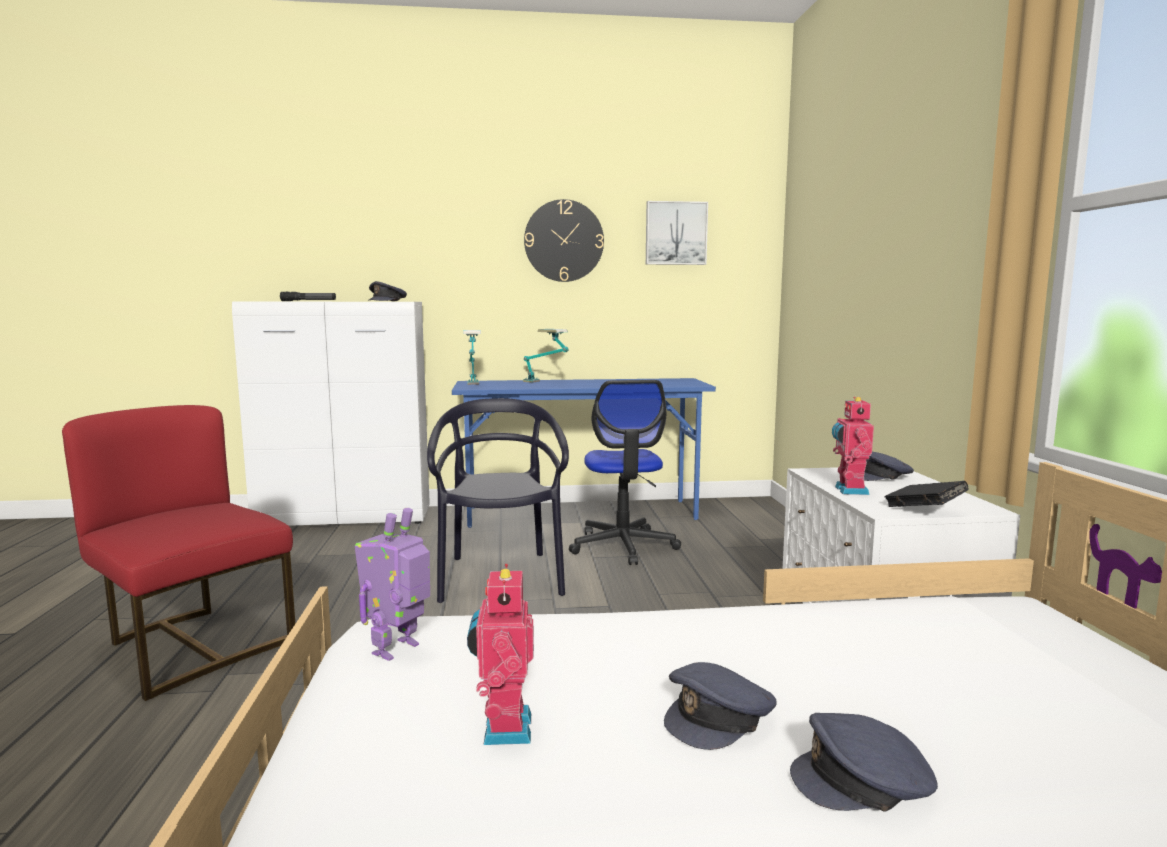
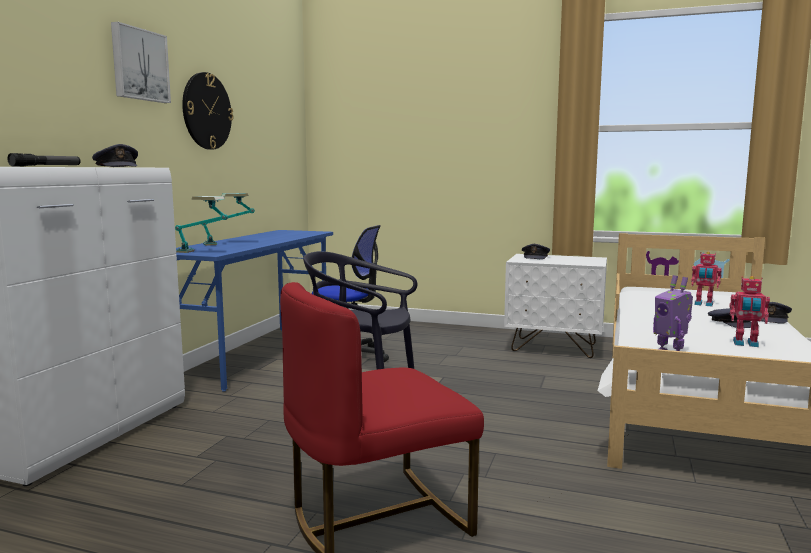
camera: 65 degrees left, 0 degrees up
picture [646,201,708,265] -> picture moved to [111,22,171,103]
toy robot [832,397,874,495] -> toy robot moved to [691,252,722,307]
black book [885,481,968,507] -> none

